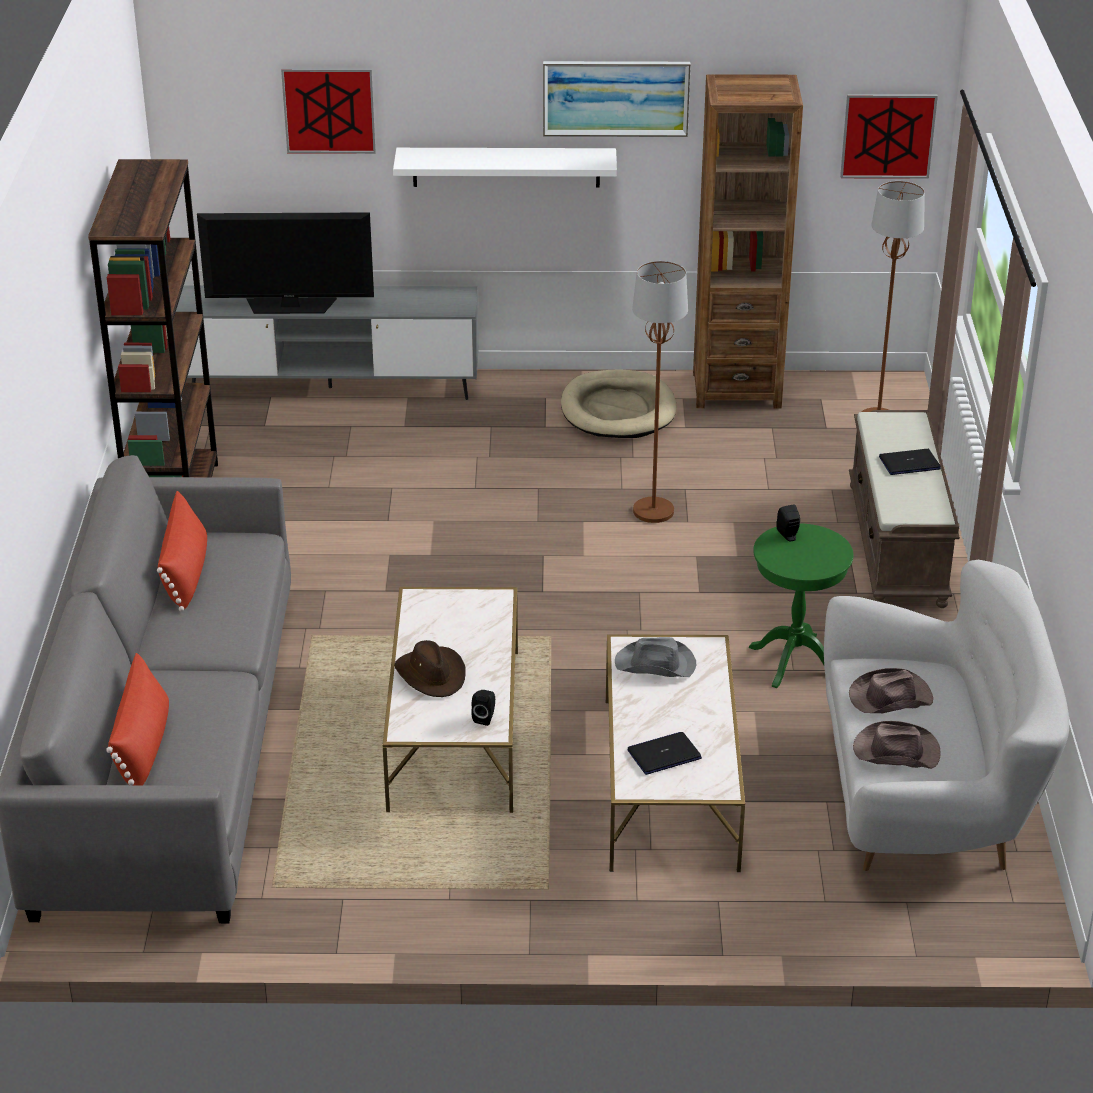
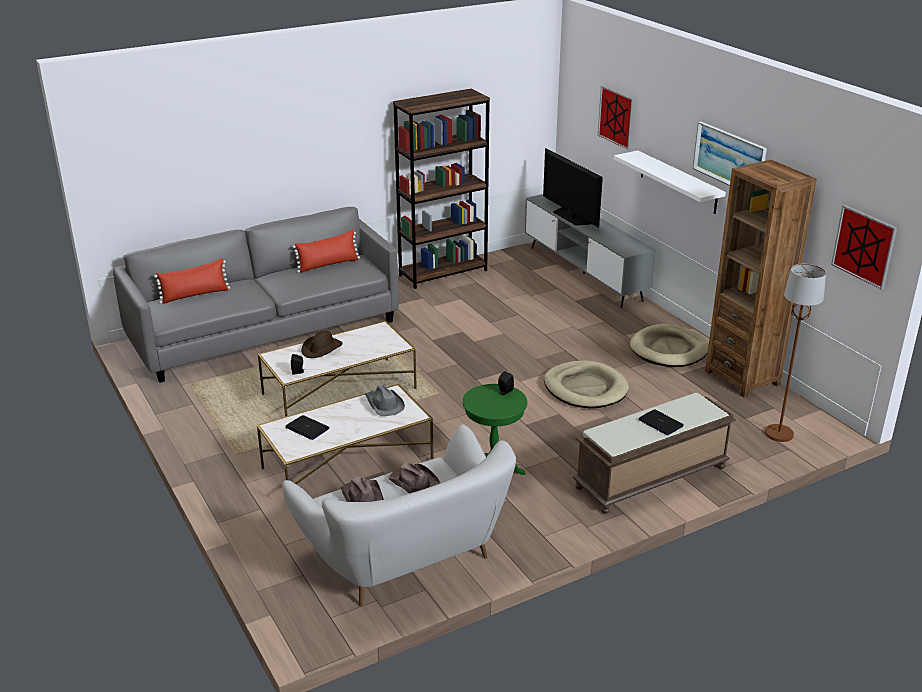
camera: 60 degrees right, 5 degrees down
brown floor lamp [632,261,688,523] -> beige dog bed [544,360,629,408]

